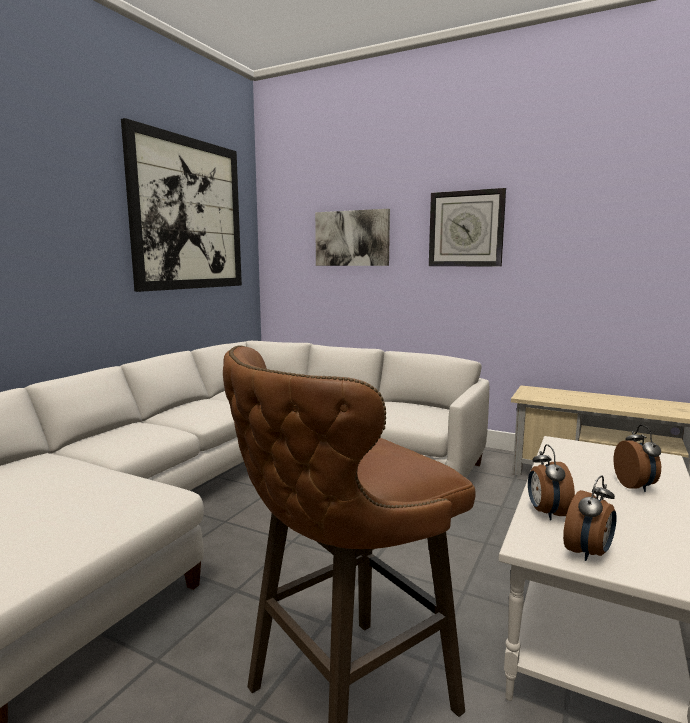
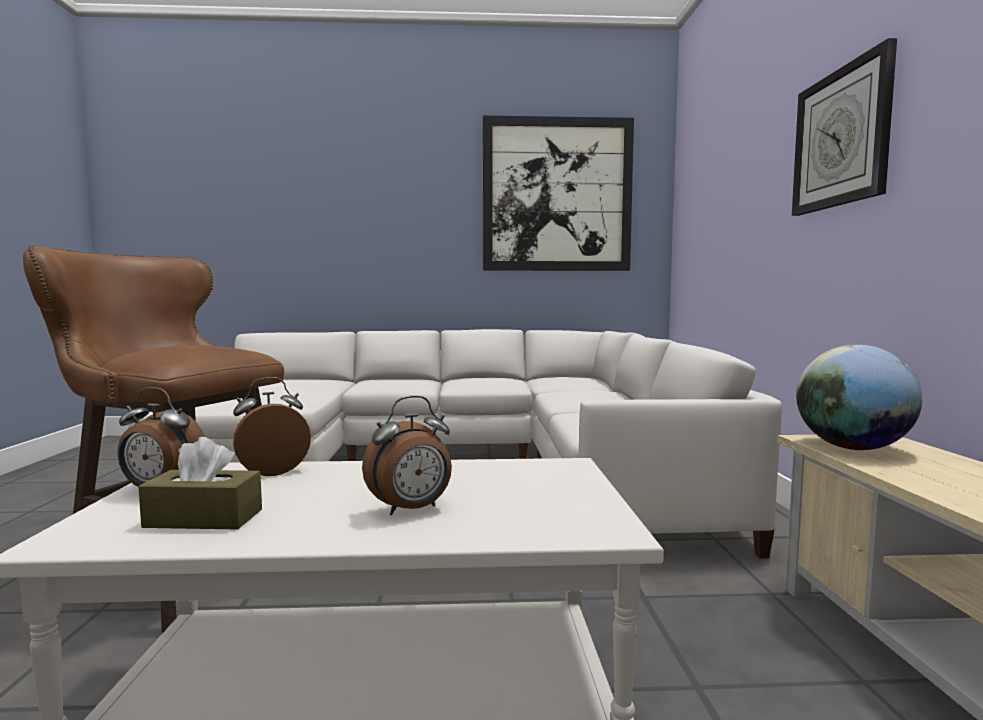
camera: 60 degrees right, 5 degrees down
picture [315,209,390,266] -> none
none -> brown tissue box [138,437,262,530]
none -> globe [796,345,922,450]

